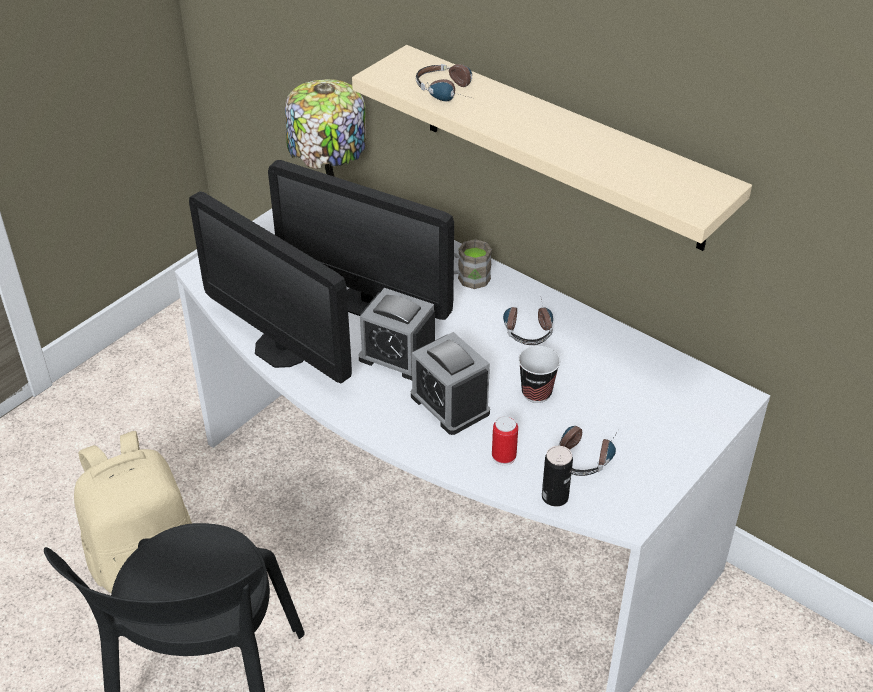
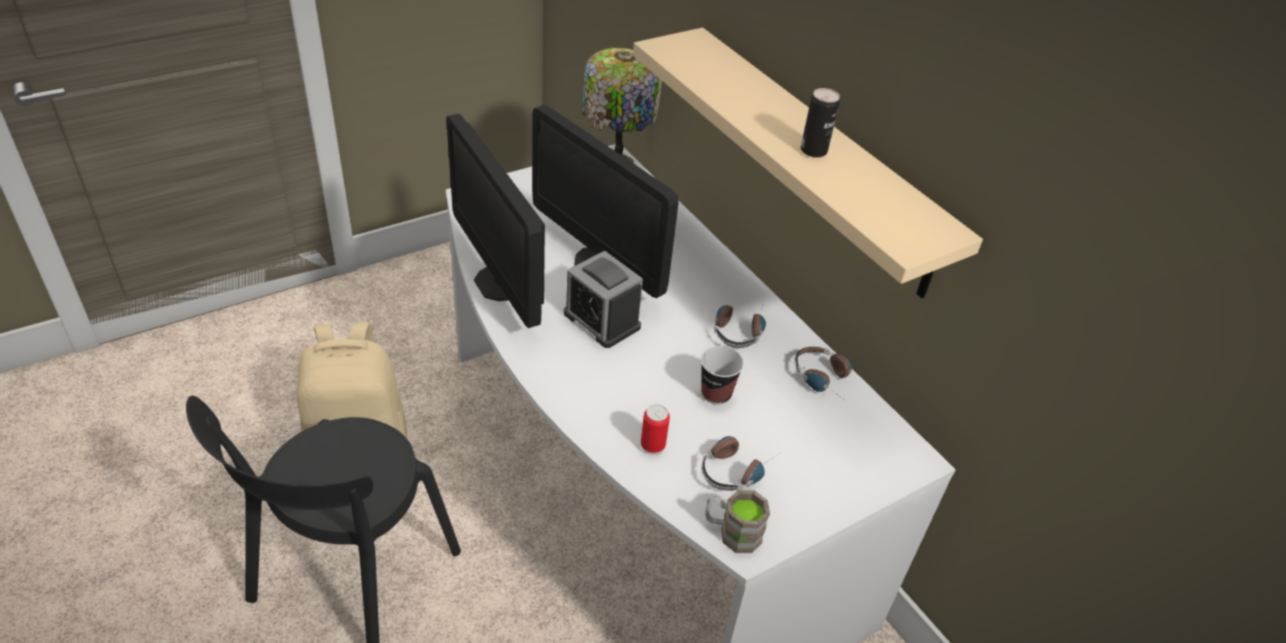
camera: 15 degrees right, 0 degrees up
alarm clock [411,332,490,435] -> none
headphones [416,64,472,101] -> headphones moved to [795,347,852,398]
brown mug [454,239,492,289] -> brown mug moved to [705,490,770,553]
can [542,446,573,506] -> can moved to [800,88,840,158]

